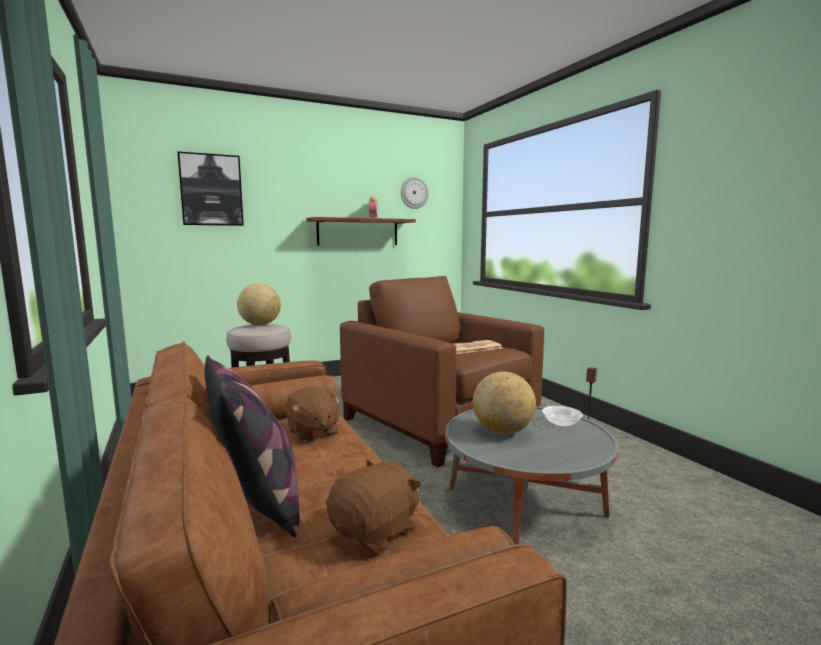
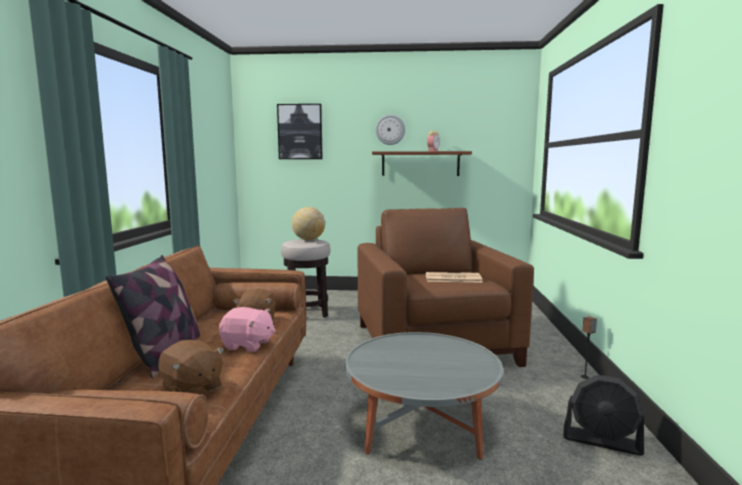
camera: 30 degrees right, 0 degrees up
brown plush toy [326,459,421,554] -> brown plush toy turned 60 degrees clockwise [159,340,224,394]
wall clock [401,177,429,209] -> wall clock moved to [376,115,405,145]
globe [473,372,536,434] -> none
bowl [542,406,583,427] -> none
none -> pink plush toy [219,307,276,352]
none -> black fan [563,375,644,456]

